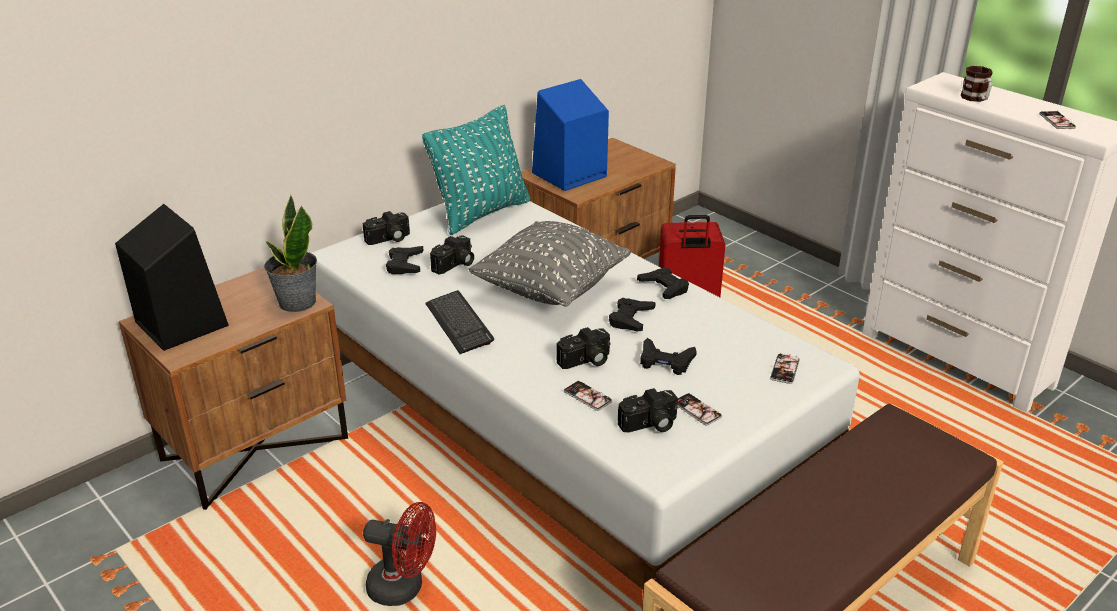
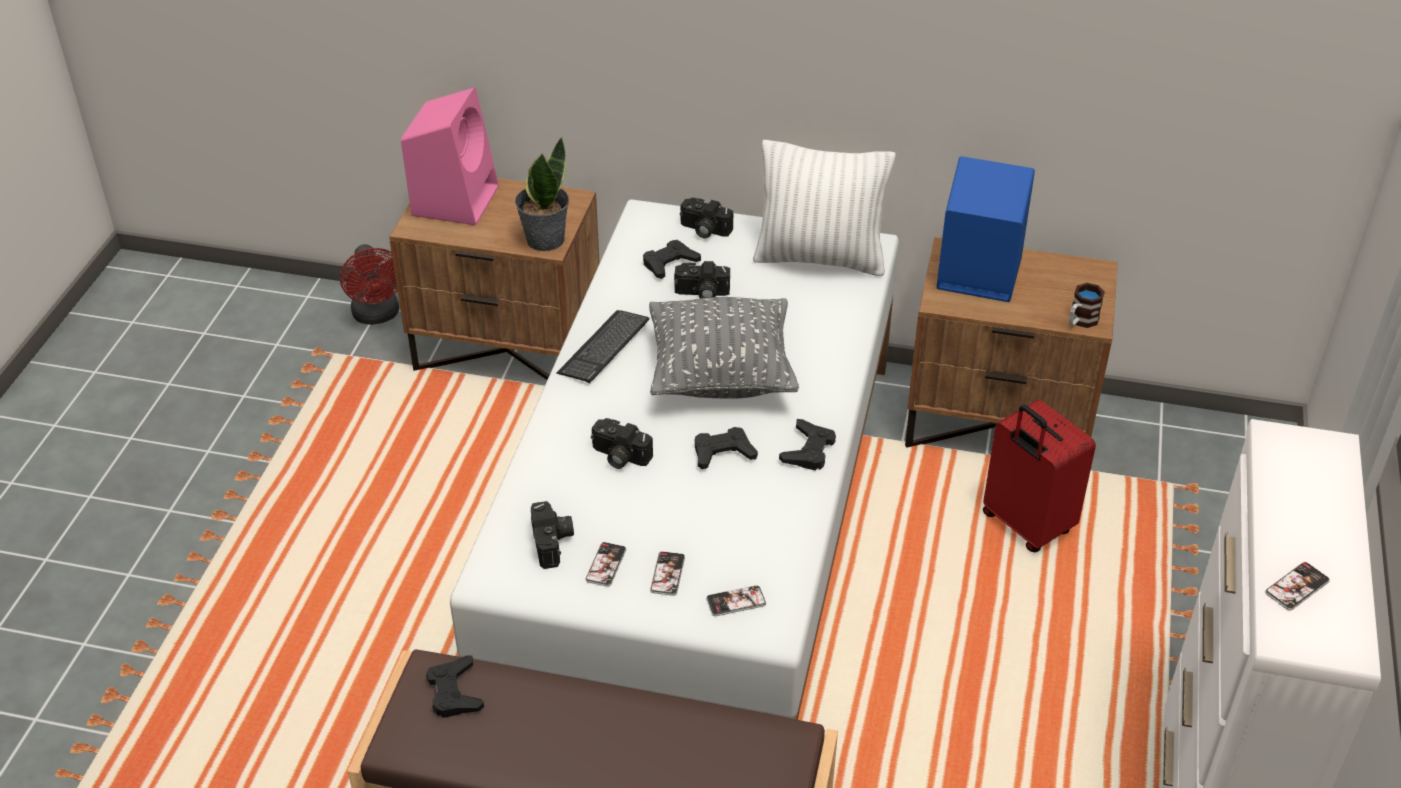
camera: 55 degrees right, 10 degrees up
black speaker [115,204,229,351] -> pink speaker [401,87,499,225]
red fan [363,502,436,606] -> red fan moved to [340,244,399,325]
turquoise pillow [422,105,530,235] -> white pillow [753,140,895,276]
phone [564,381,612,411] -> phone moved to [650,551,685,596]
camera [618,388,678,432] -> camera turned 135 degrees counterclockwise [531,501,574,569]
black game controller [640,338,697,375] -> black game controller moved to [426,655,484,718]
mug [961,66,993,102] -> mug moved to [1069,283,1105,328]

